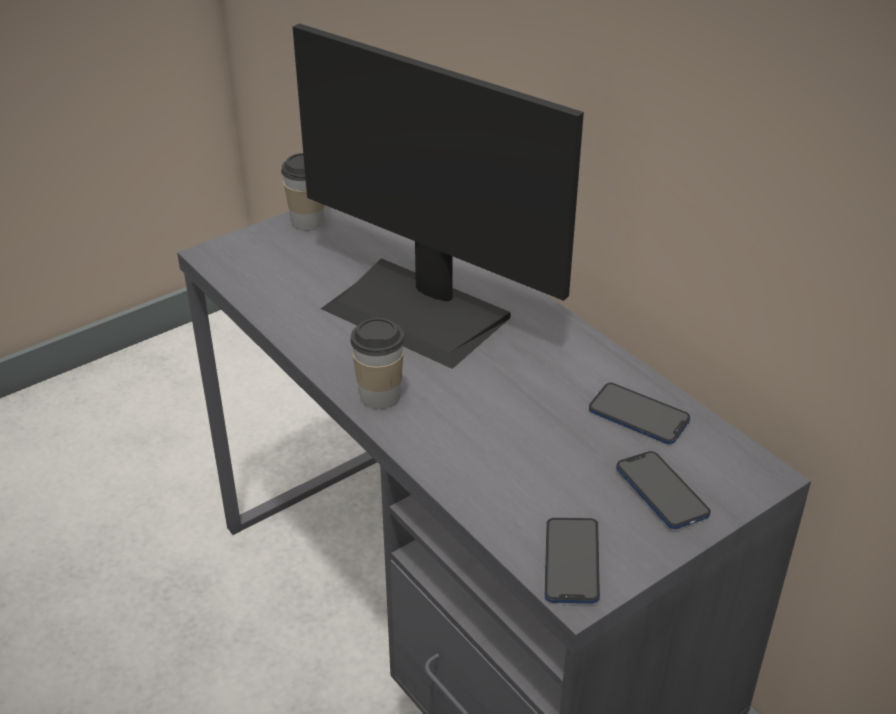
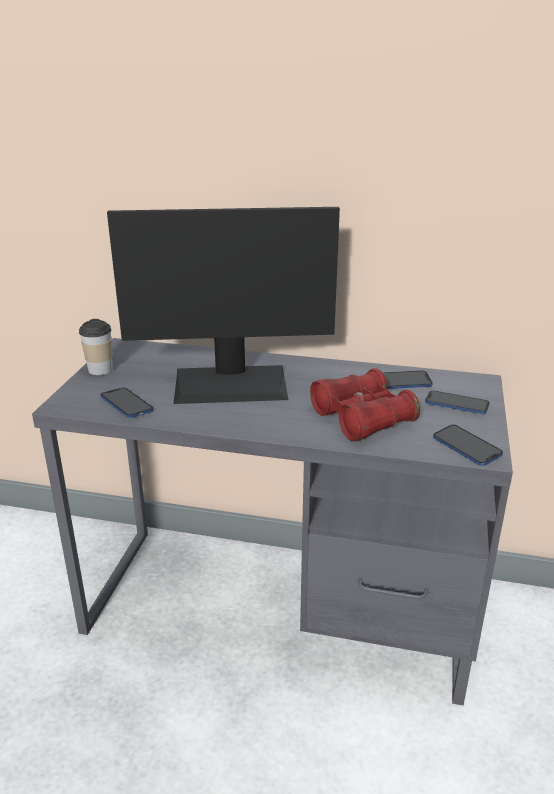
camera: 40 degrees left, 10 degrees down
cup [351,318,405,409] -> none
none -> phone [100,388,153,418]
none -> red binoculars [310,368,420,441]

